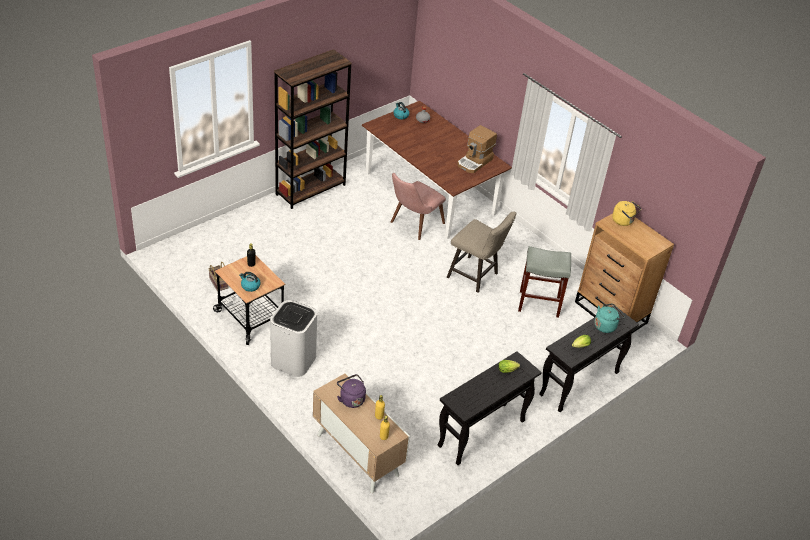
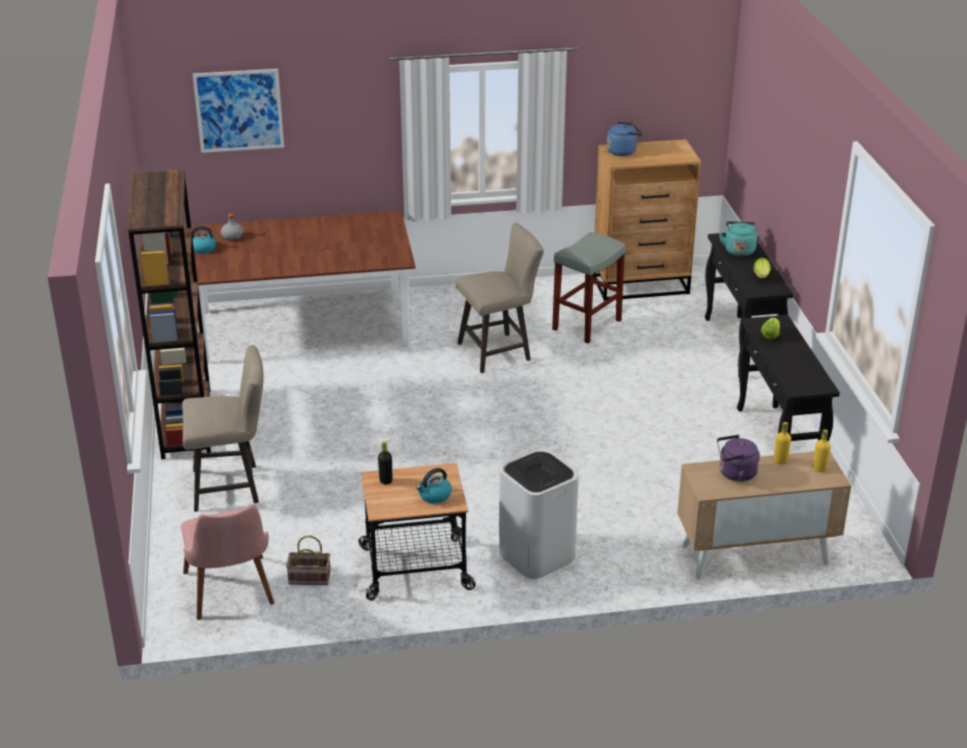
camera: 55 degrees left, 10 degrees down
pink chair [391,173,446,240] -> pink chair moved to [181,505,274,620]
coffee machine [457,125,497,173] -> none
yellow kettle [612,201,641,226] -> blue kettle [607,122,643,156]
none -> beige stool [182,345,264,512]
none -> picture [193,69,284,153]

